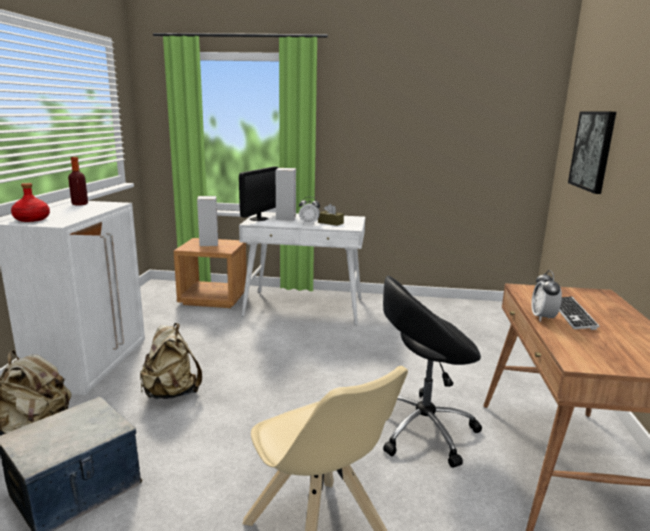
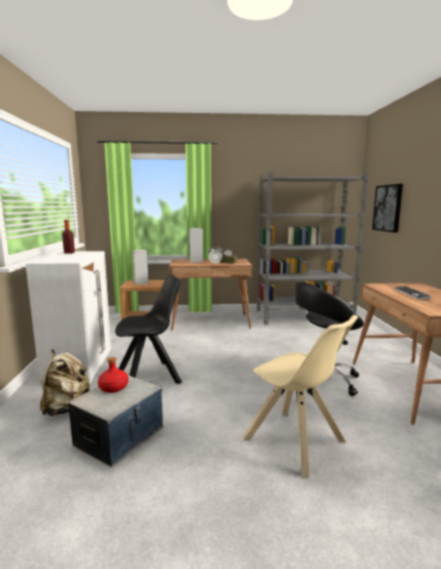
camera: 10 degrees left, 5 degrees down
red bottle [11,183,50,222] -> red bottle moved to [98,357,128,393]
beige backpack [140,323,202,399] -> black chair [115,275,182,384]
monitor [239,167,279,221] -> none
white desk [239,212,365,325] -> brown desk [169,259,252,330]
alarm clock [531,270,562,322] -> none
none -> grey bookcase [257,172,368,325]

